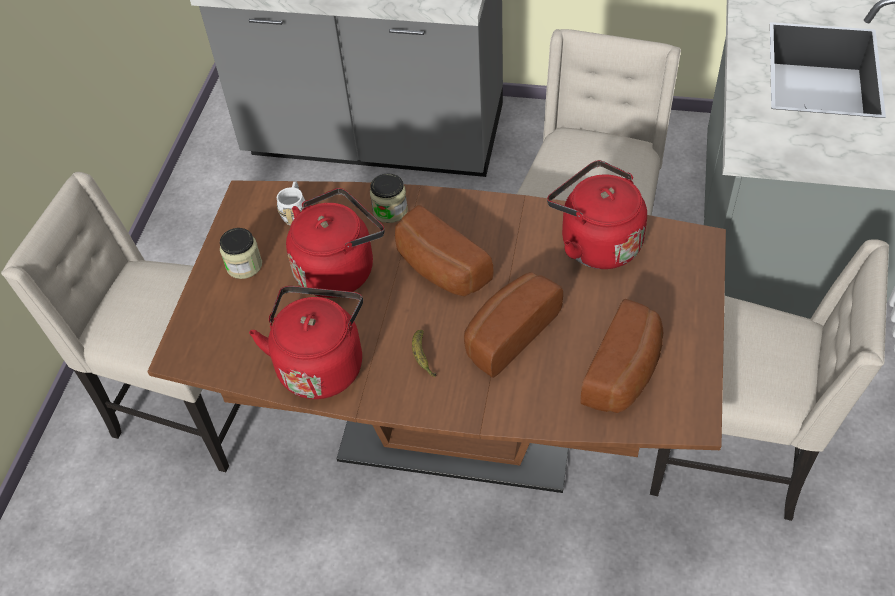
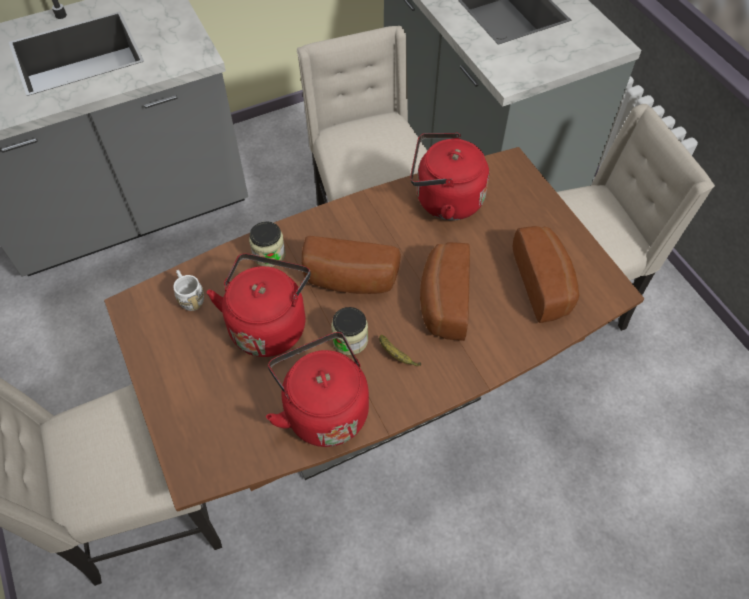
camera: 40 degrees left, 5 degrees up
jar [220,228,262,279] -> jar moved to [331,307,368,355]

